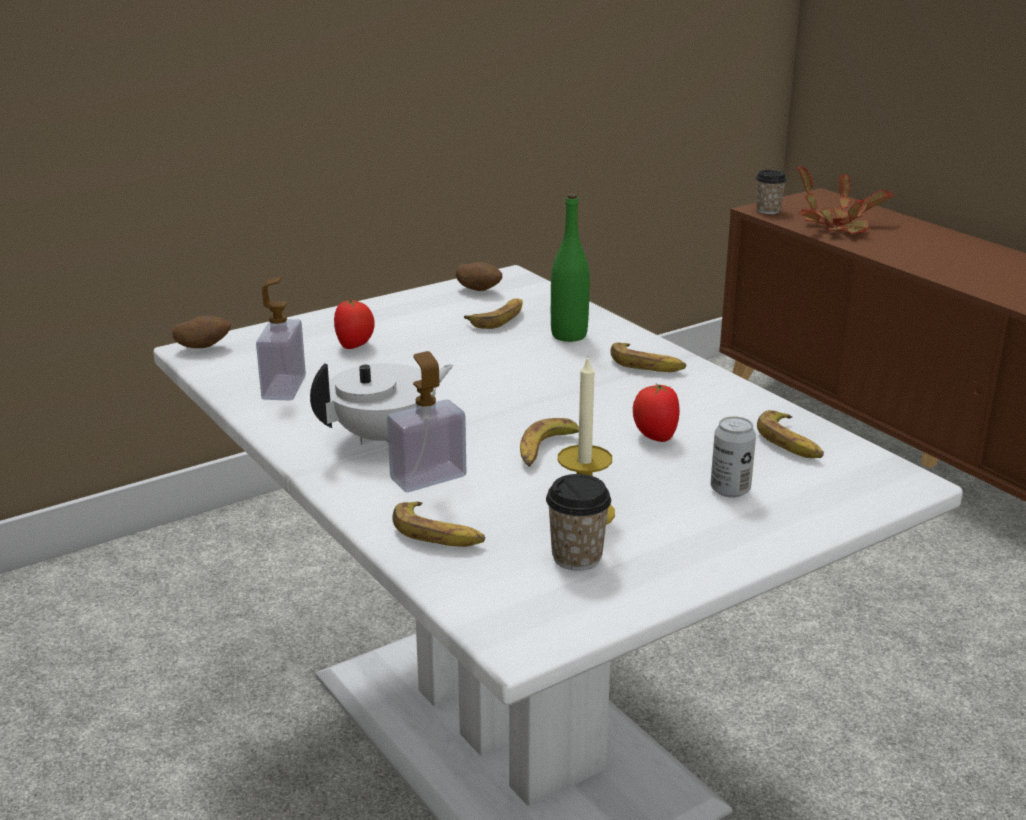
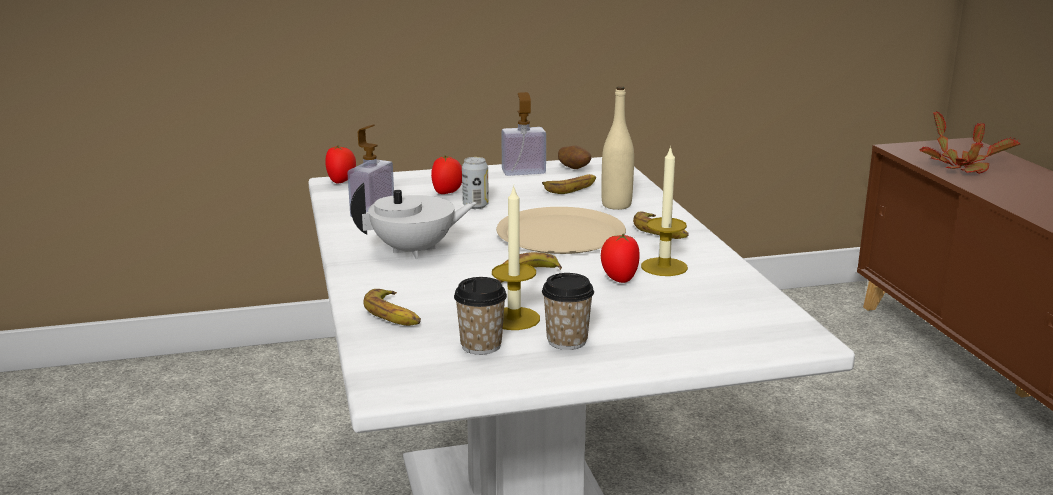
camera: 20 degrees right, 5 degrees down
potato [172,316,231,348] -> tomato [325,145,356,183]
soap dispenser [387,351,466,492] -> soap dispenser moved to [501,92,546,176]
green bottle [551,193,590,342] -> beige bottle [601,86,634,210]
can [711,416,756,497] -> can moved to [462,157,489,209]
cup [756,170,787,214] -> cup moved to [542,273,594,350]
banana [757,410,824,458] -> none
none -> beige plate [496,207,626,254]
none -> candle [641,146,688,276]

